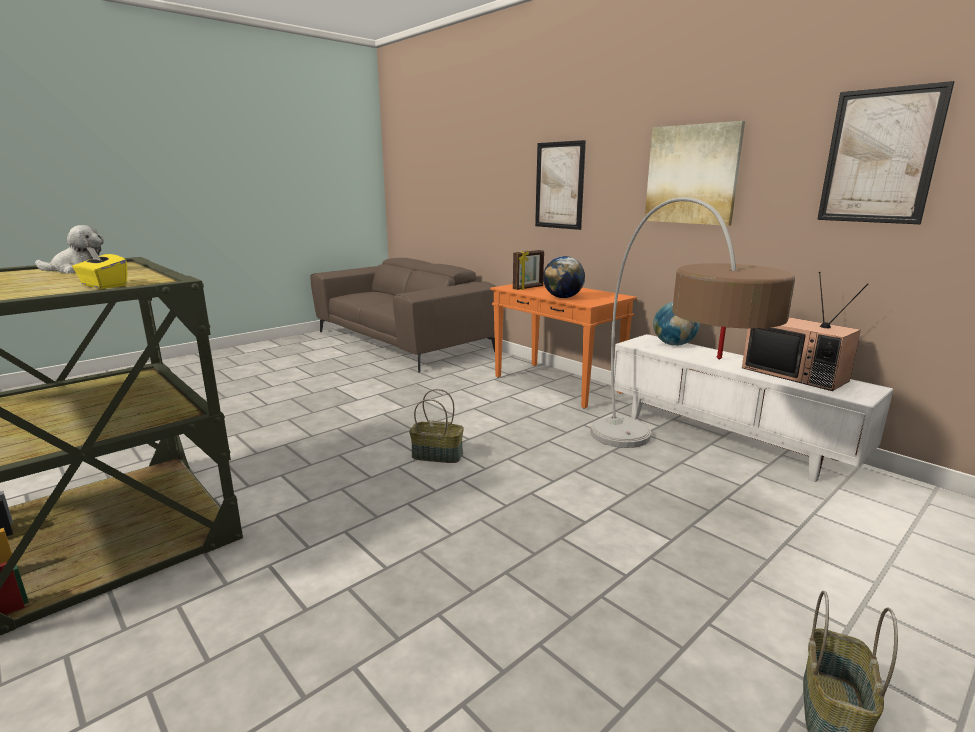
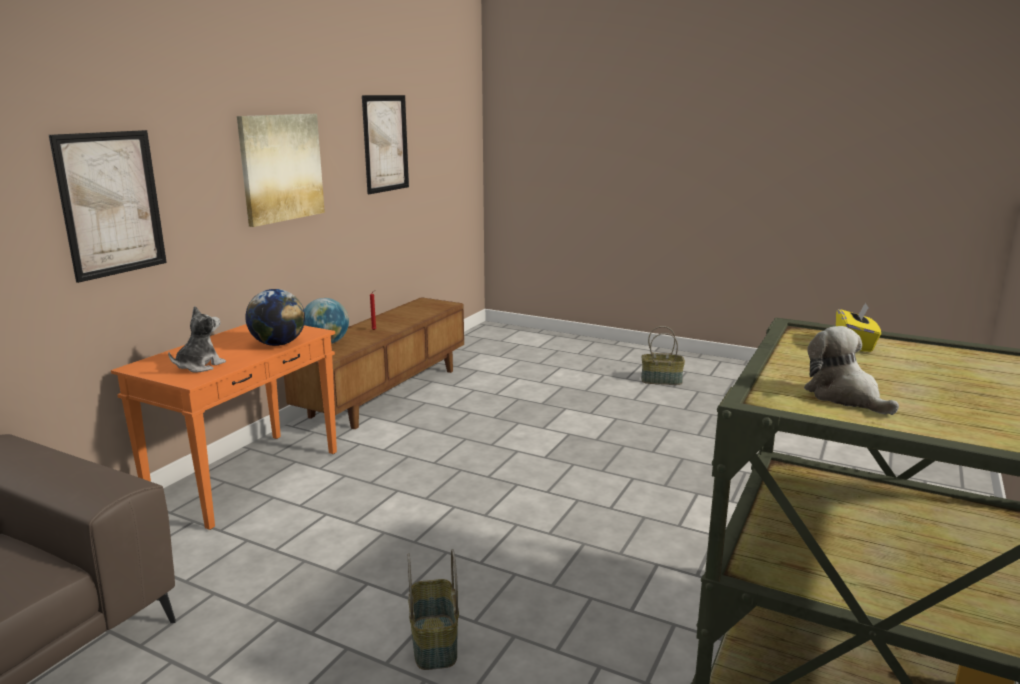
camera: 110 degrees left, 0 degrees up
basket [409,389,464,463] -> basket moved to [408,549,459,670]
picture frame [513,250,544,290] -> plush toy [168,306,226,373]
floor lamp [590,197,795,448] -> none
white tv stand [614,334,893,482] -> brown tv stand [284,297,464,429]
television [742,272,868,391] -> none

